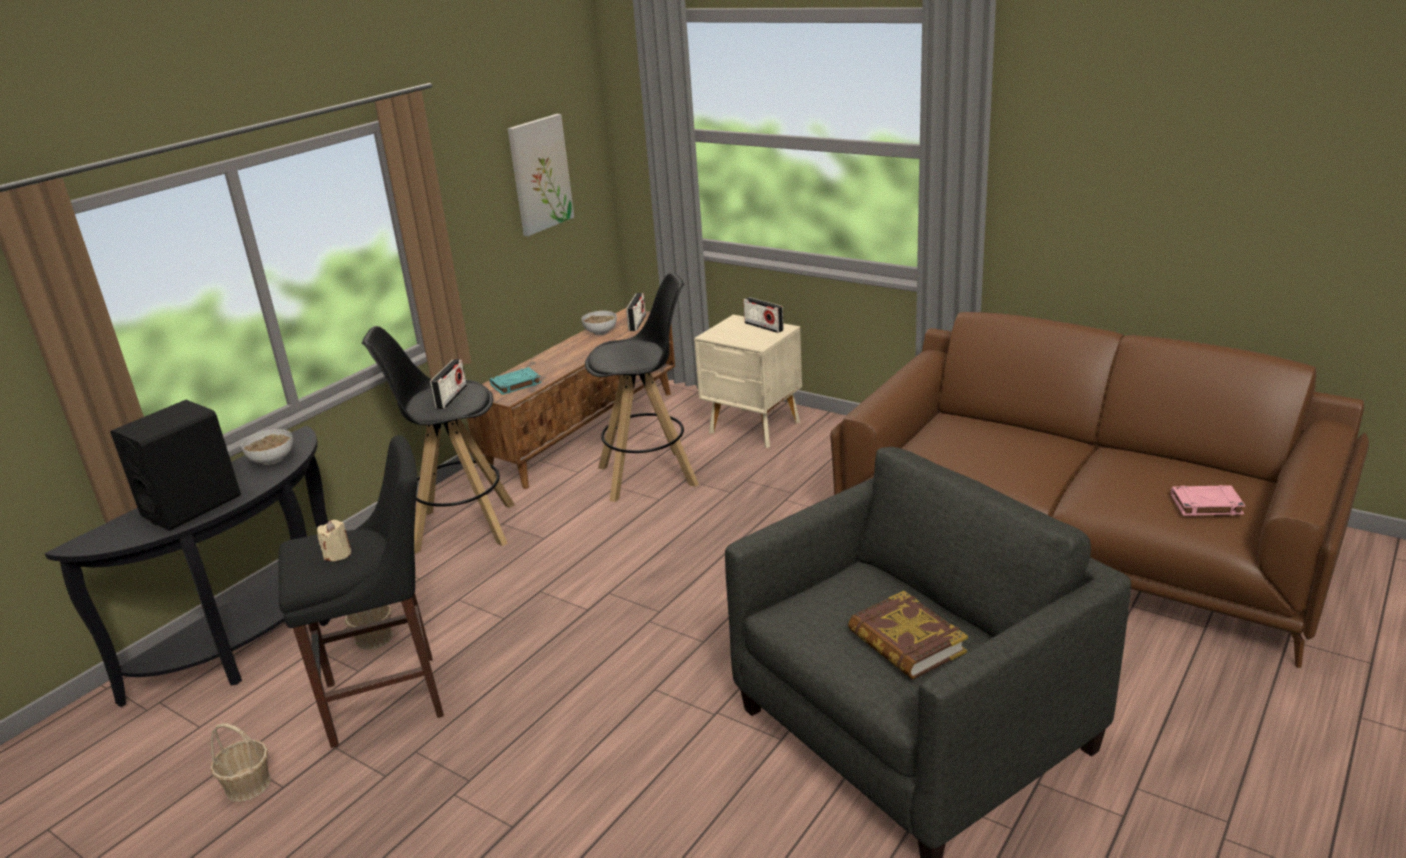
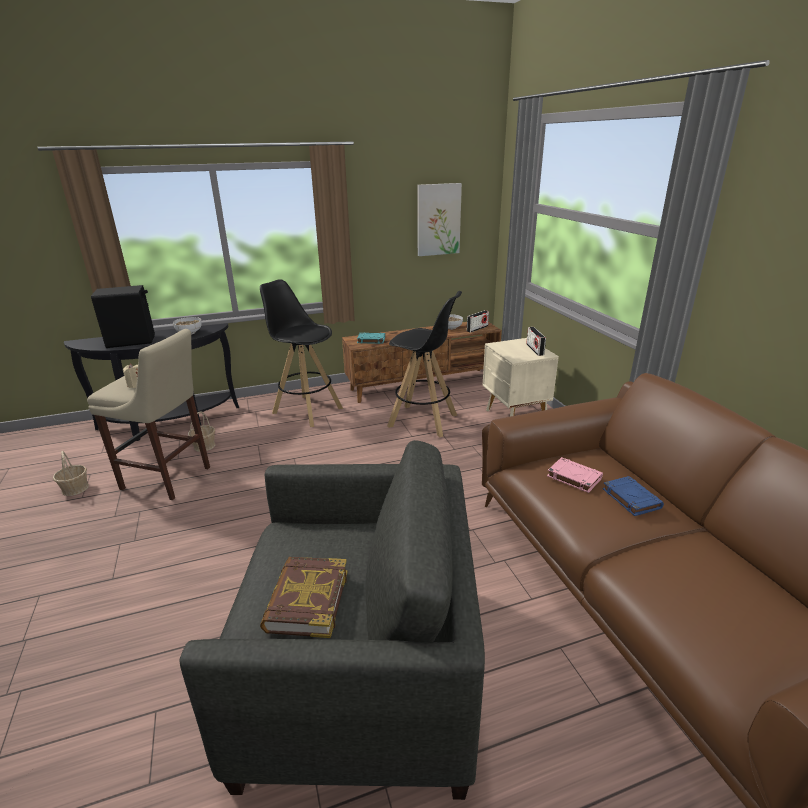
camera: 35 degrees right, 0 degrees up
black stool [278,435,444,748] -> beige stool [87,329,210,500]
radio [430,359,467,409] -> none
pink book [1171,485,1245,516] -> pink book moved to [547,457,603,493]
none -> blue book [603,476,664,516]

